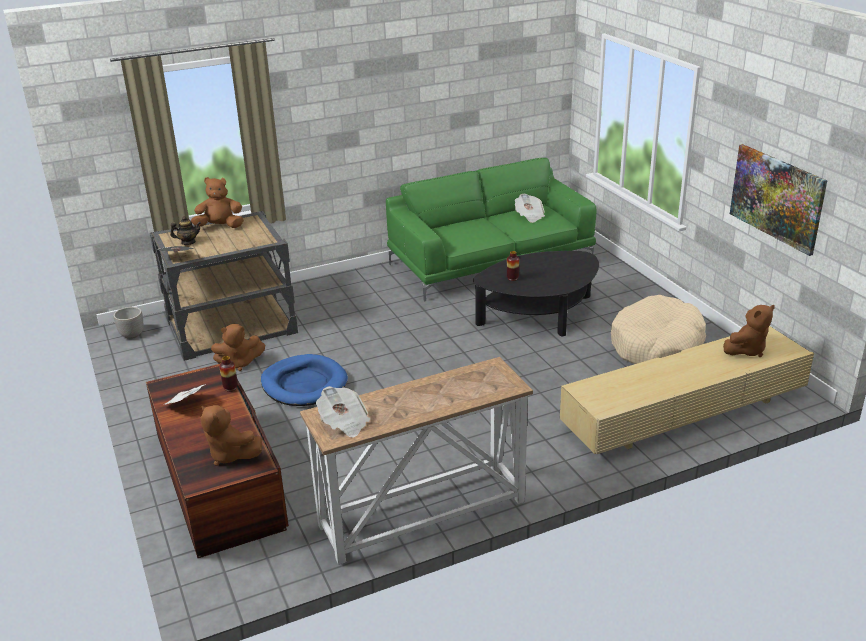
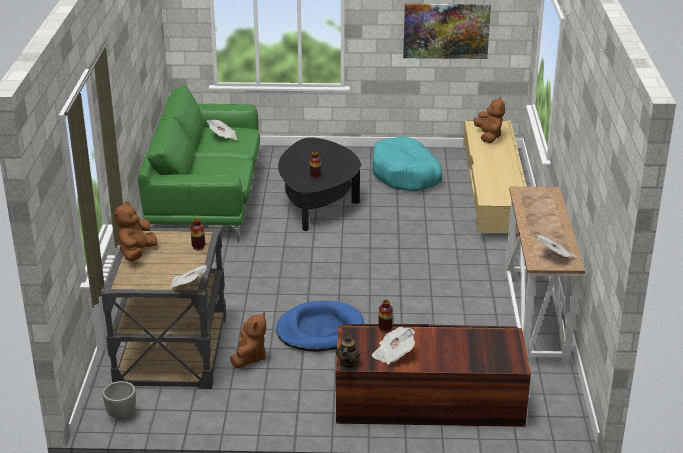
camera: 65 degrees left, 0 degrees up
teapot [170,216,201,245] -> teapot moved to [336,334,360,368]
brown plush toy [201,405,262,466] -> none
beige dog bed [611,295,706,364] -> turquoise dog bed [373,136,442,191]
none -> vase [190,218,205,250]

